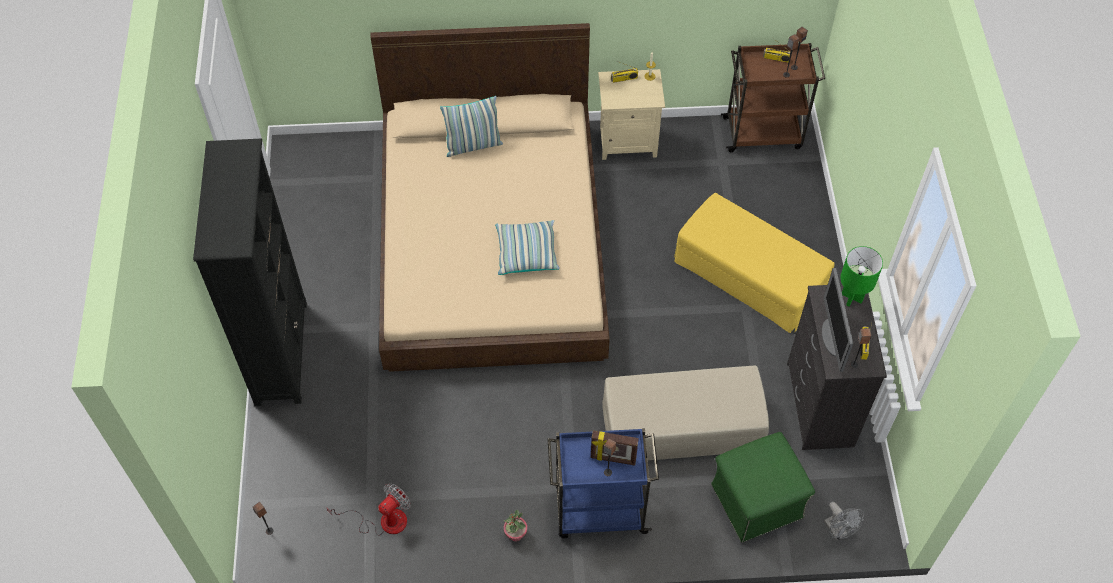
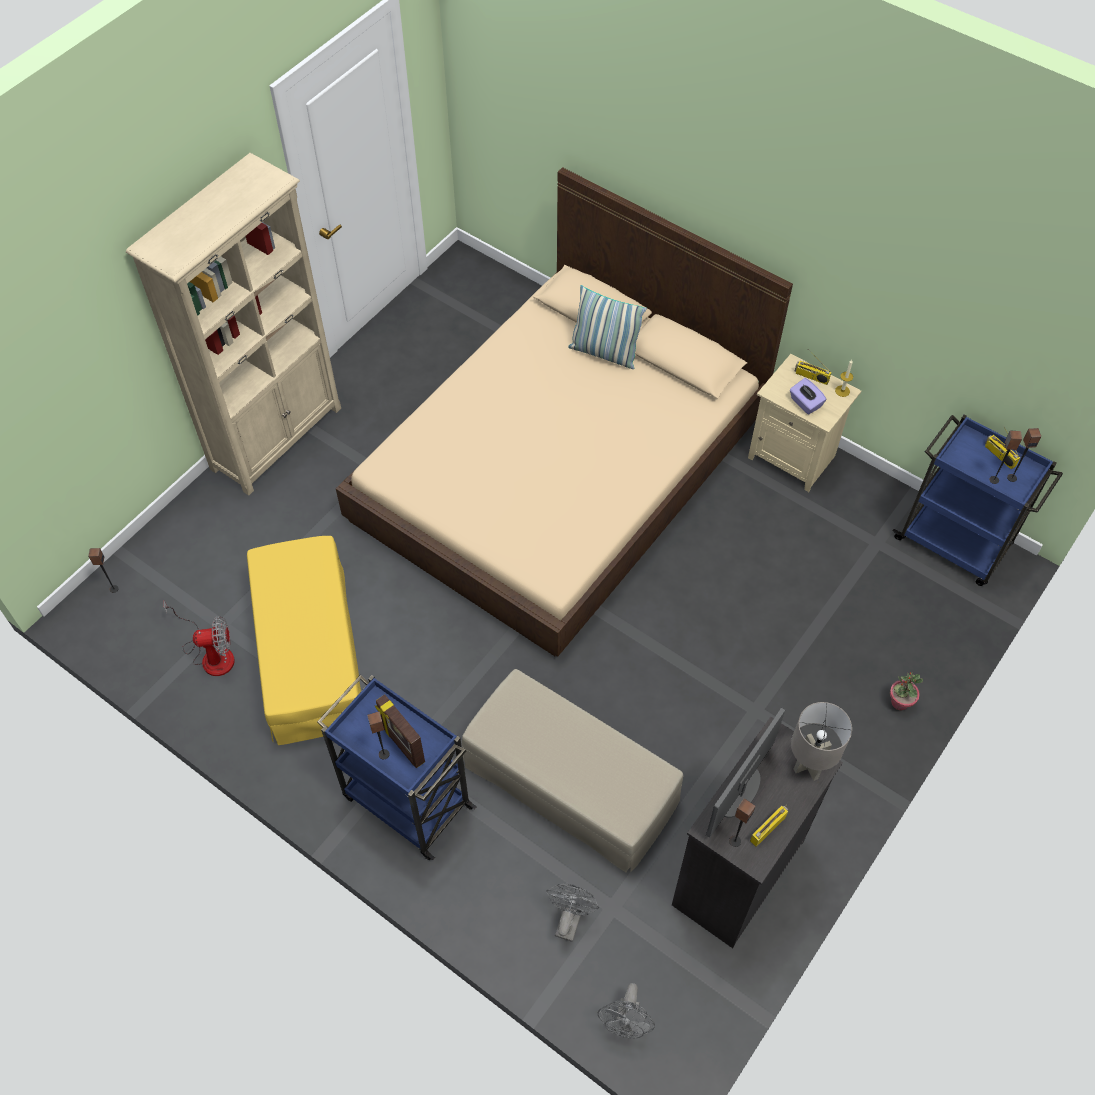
camera: 40 degrees right, 0 degrees up
black bookcase [193,139,307,406] -> beige bookcase [126,153,341,496]
pillow [495,220,560,275] -> none
potted plant [504,510,527,541] -> potted plant moved to [890,673,923,710]
yellow ottoman [674,193,835,333] -> yellow ottoman moved to [247,536,361,745]
green ottoman [711,432,815,543] -> grey fan [546,884,599,942]
brown cart [721,43,825,152] -> blue cart [893,415,1063,586]
green table lamp [840,246,883,306] -> grey table lamp [791,702,852,781]
none -> purple tissue box [790,378,826,414]

